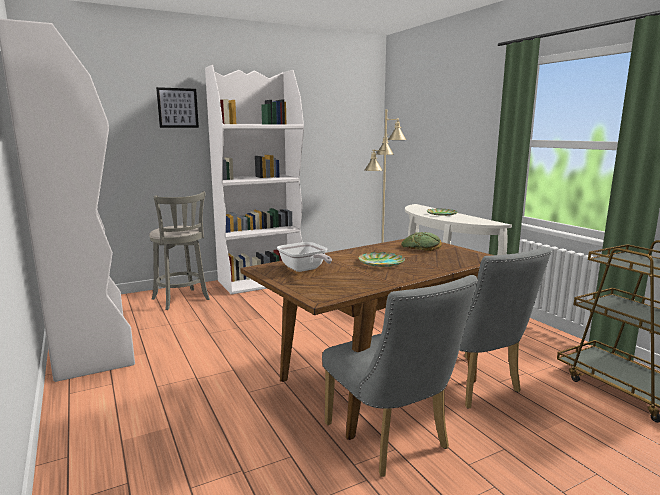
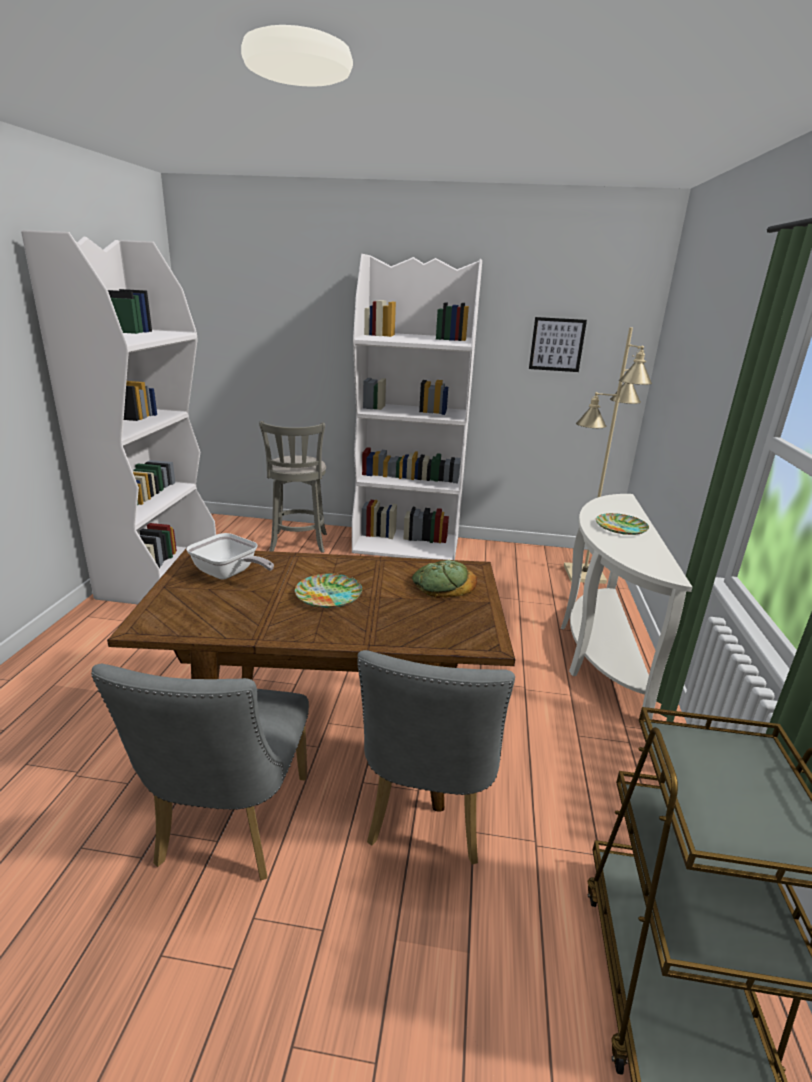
camera: 35 degrees right, 10 degrees up
picture [156,87,199,128] -> picture moved to [529,317,587,372]
frying pan [277,242,332,272] -> frying pan turned 60 degrees counterclockwise [186,533,274,580]

